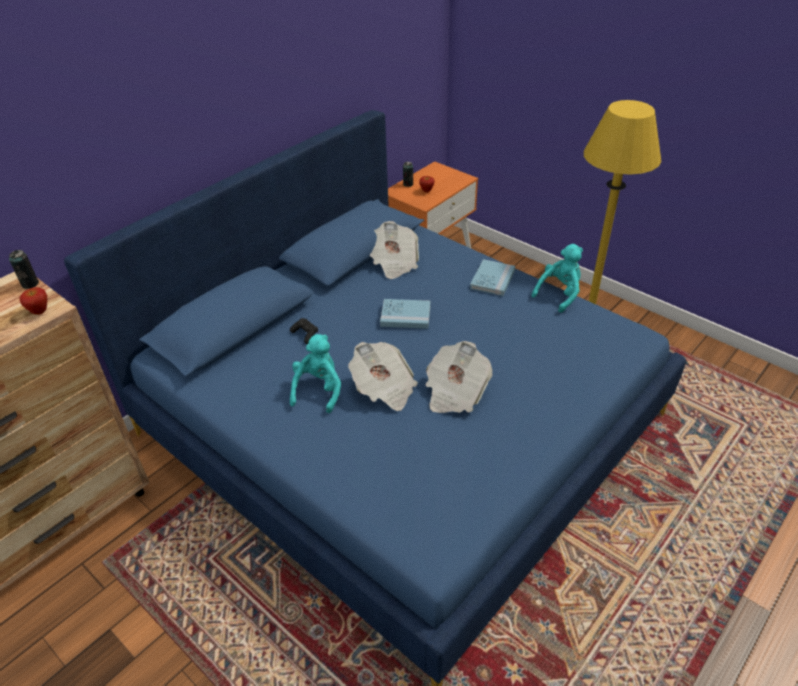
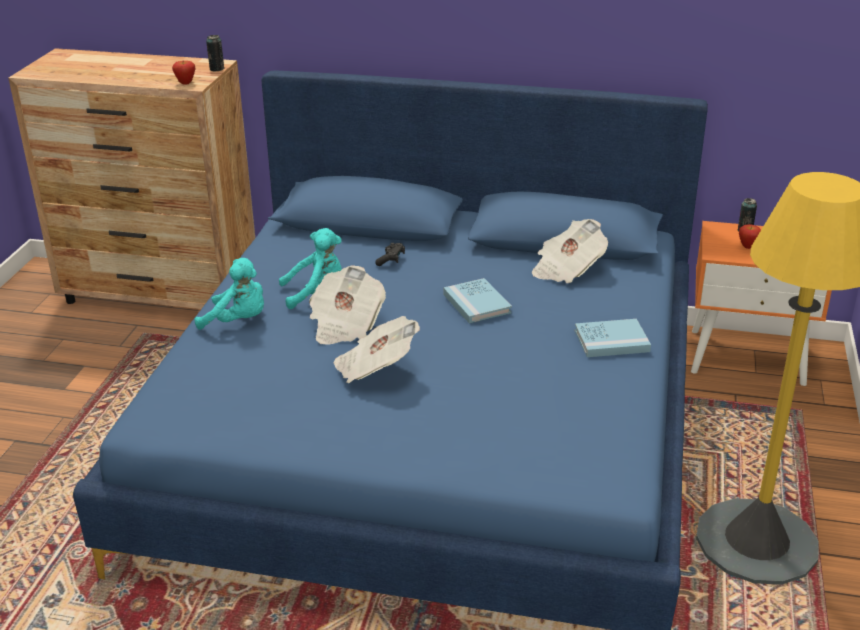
camera: 60 degrees right, 10 degrees down
turquoise plush toy [532,244,583,313] -> turquoise plush toy moved to [194,258,264,330]

